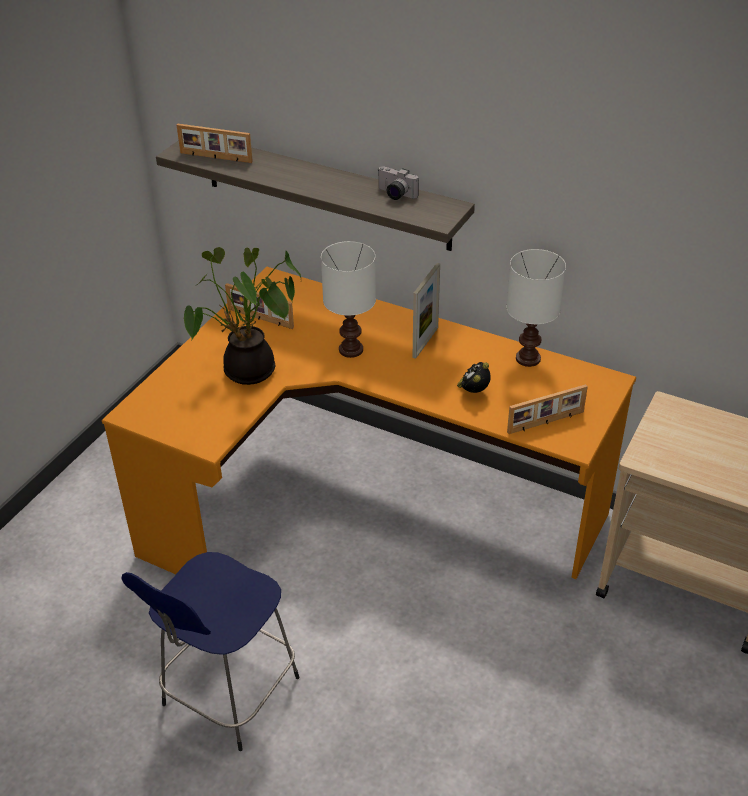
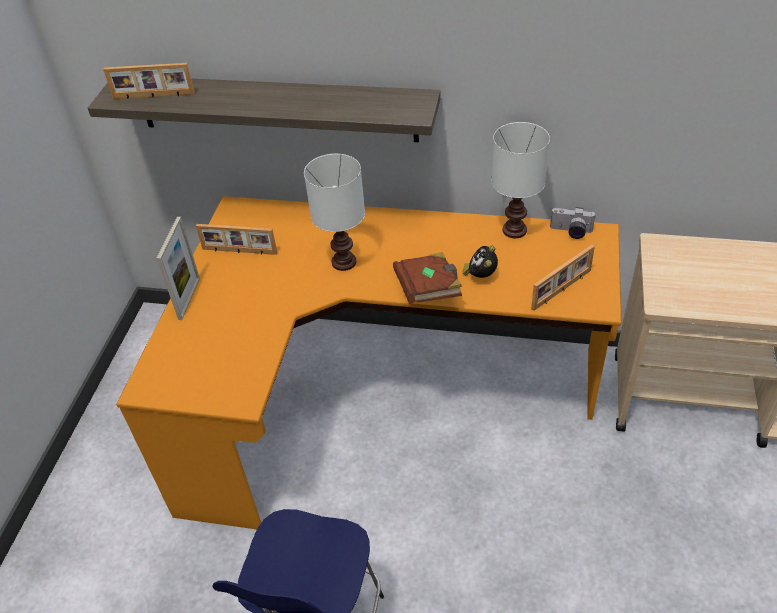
camera: 15 degrees left, 5 degrees up
potted plant [183,247,301,385] -> none
camera [378,166,419,200] -> camera moved to [550,207,596,239]
picture frame [413,263,440,359] -> picture frame moved to [157,217,200,320]
none -> brown book [393,252,462,304]

